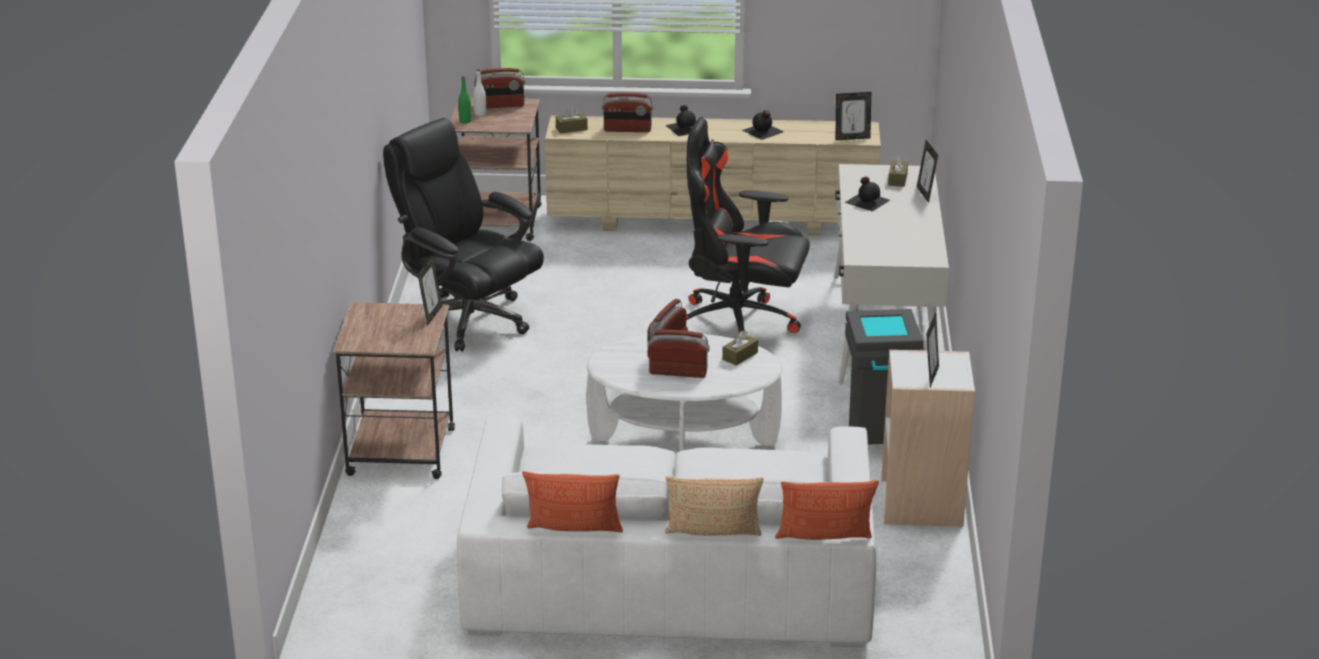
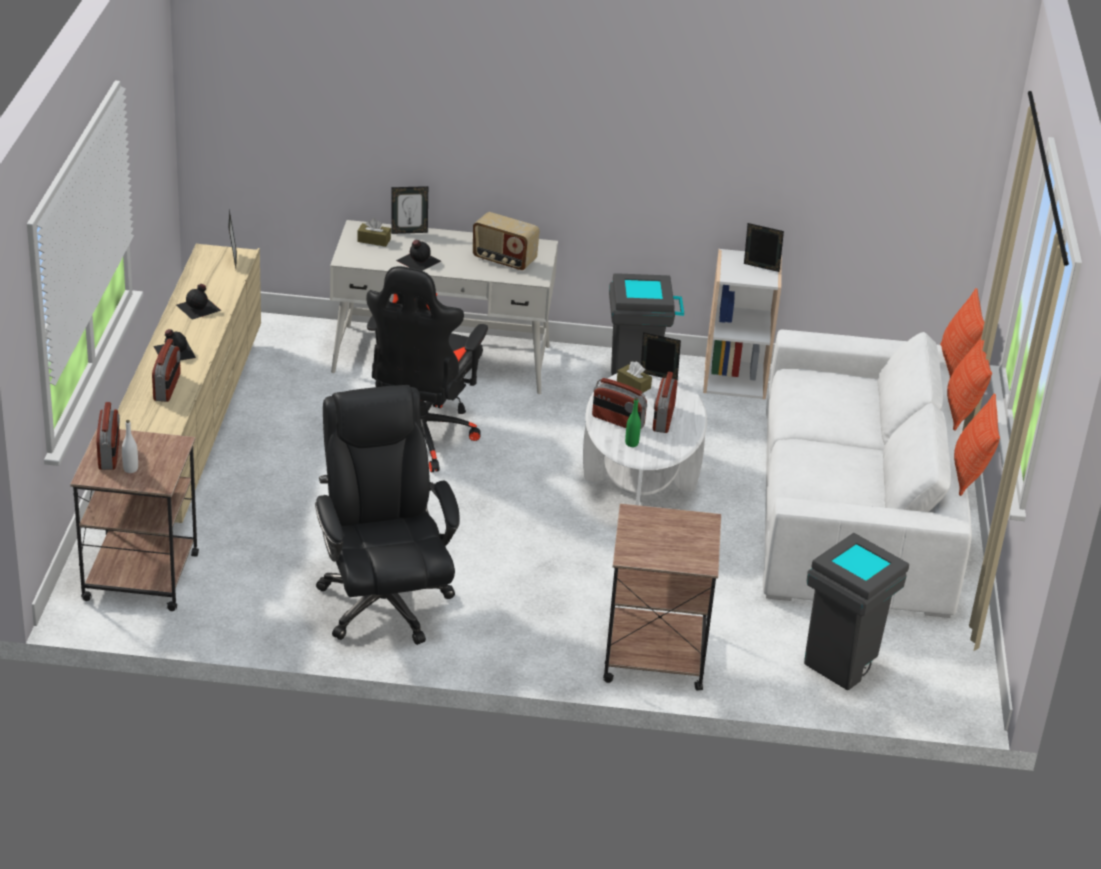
camera: 90 degrees left, 5 degrees up
black office chair [383,118,544,351] -> black office chair turned 120 degrees clockwise [315,385,460,645]
picture frame [418,255,442,326] -> picture frame moved to [641,332,681,381]
green bottle [458,76,471,123] -> green bottle moved to [625,398,641,447]
brown tissue box [556,106,588,134] -> none
beige pillow [665,476,764,536] -> orange pillow [947,336,992,431]
none -> radio [473,212,540,271]
none -> grey trash can [804,533,909,690]

